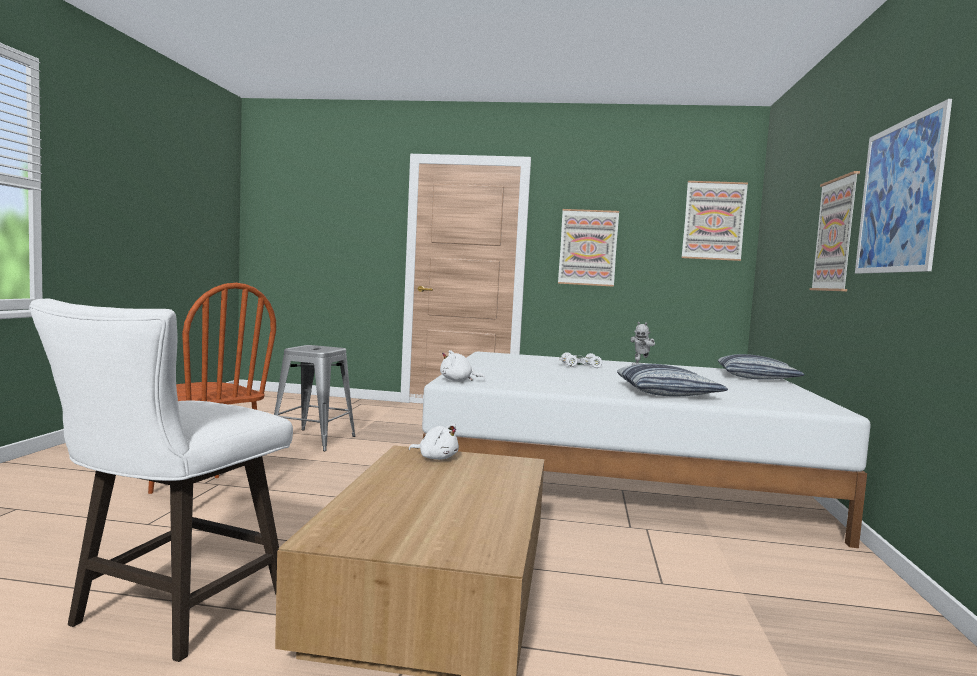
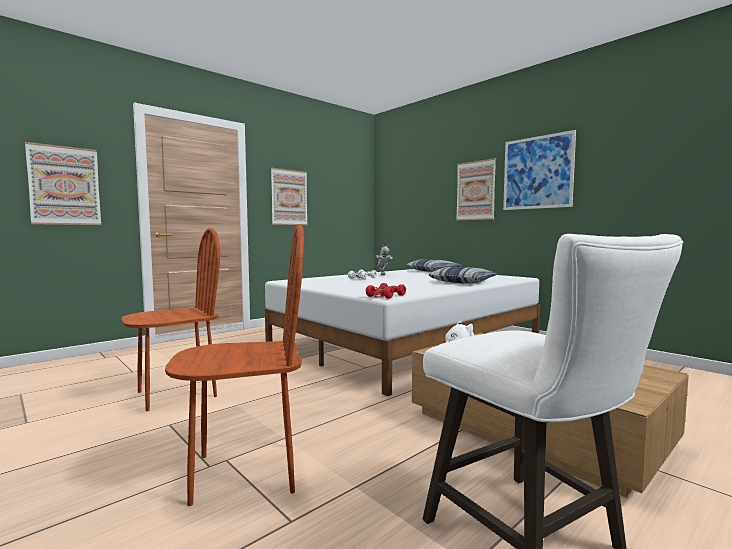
camera: 50 degrees left, 0 degrees up
grey stool [274,345,356,451] -> brown chair [121,228,220,411]
white plush toy [440,350,486,381] -> red toy car [366,283,406,299]
picture [682,181,748,261] -> picture moved to [25,142,101,225]

